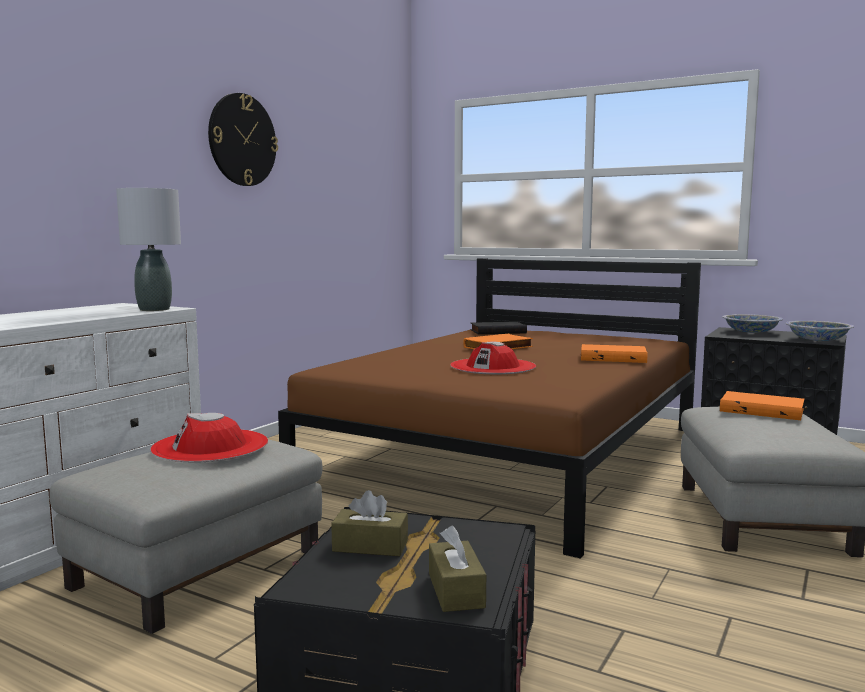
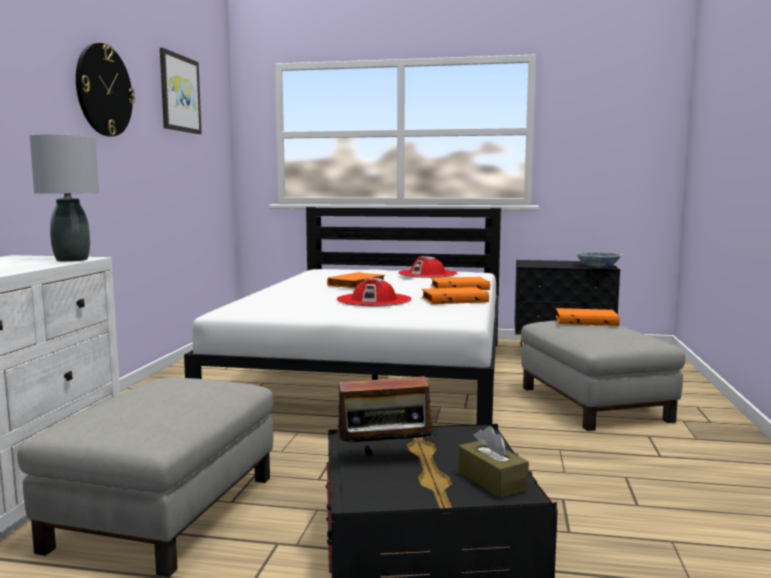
camera: 20 degrees left, 0 degrees up
red hat [150,413,268,463] -> red hat moved to [398,256,457,278]
brown bed [278,258,701,559] -> white bed [184,207,501,424]
brown tissue box [331,490,408,556] -> radio [330,365,439,455]
black book [470,322,527,335] -> none
bowl [722,314,783,333] -> none
none -> picture [160,48,202,134]
none -> orange book [421,287,489,304]

